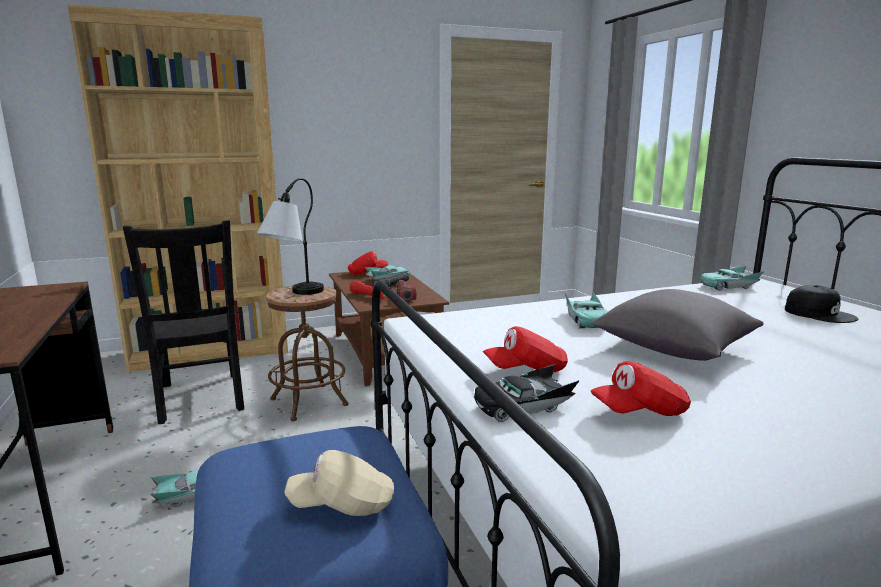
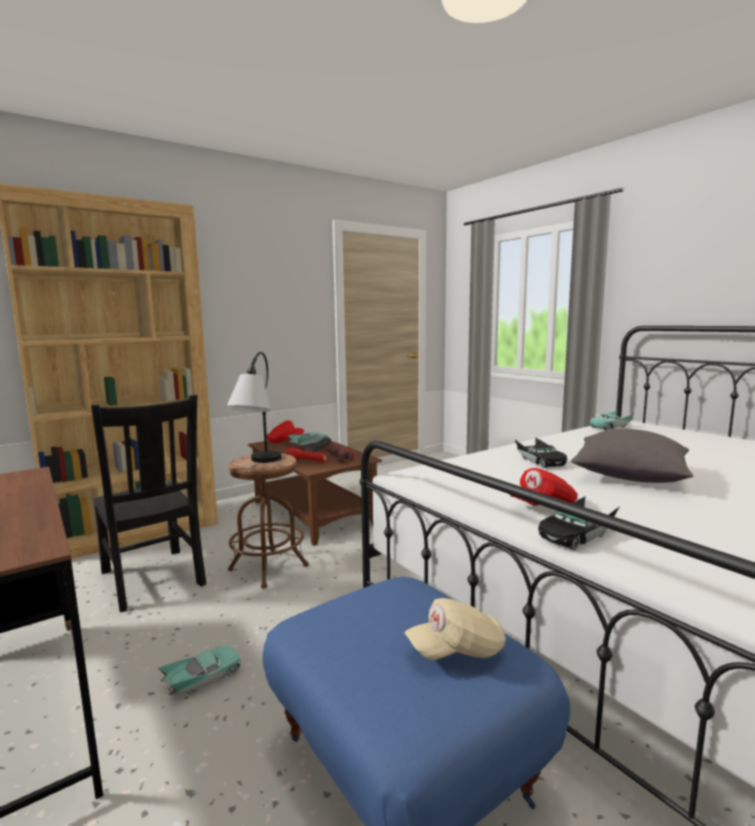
camera: 15 degrees left, 5 degrees down
turquoise toy car [565,292,608,328] -> black toy car [515,437,567,468]
red cap [591,361,691,416] -> none
black cap [785,285,858,323] -> none

